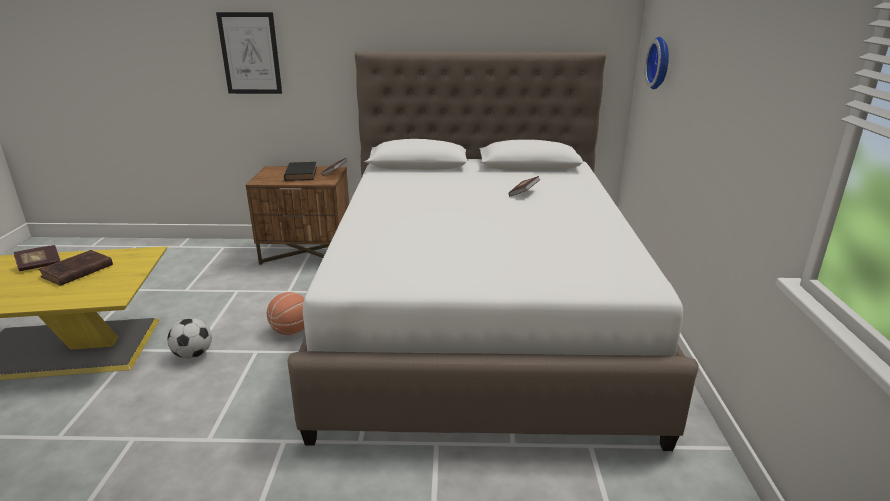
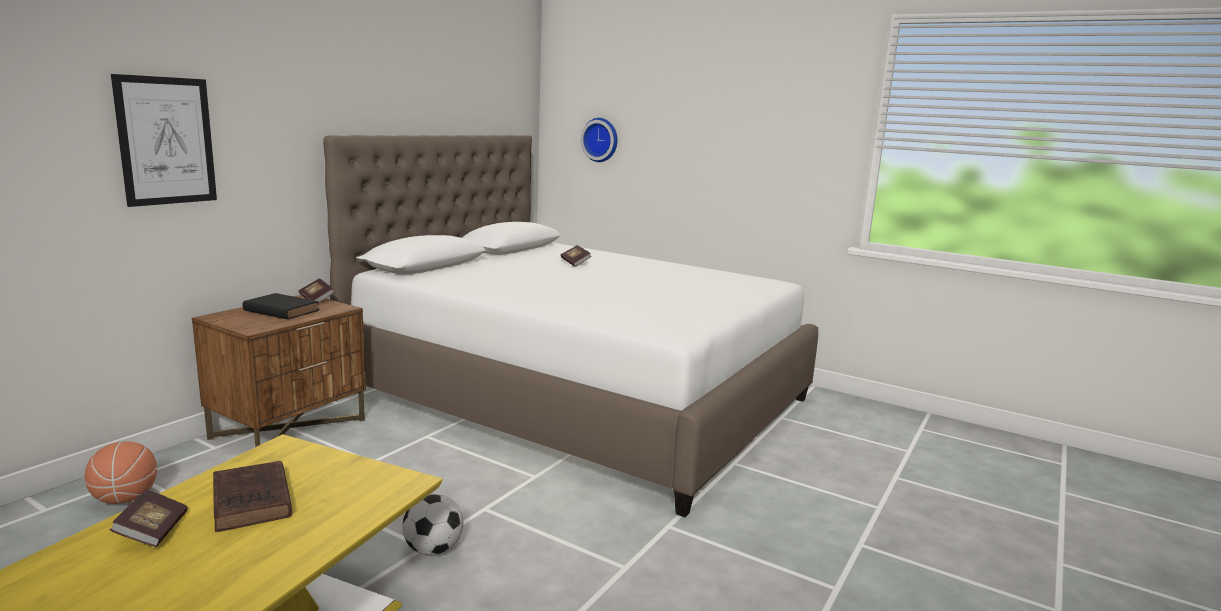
camera: 60 degrees left, 10 degrees down
basketball [267,292,304,335] -> basketball moved to [85,441,157,504]

